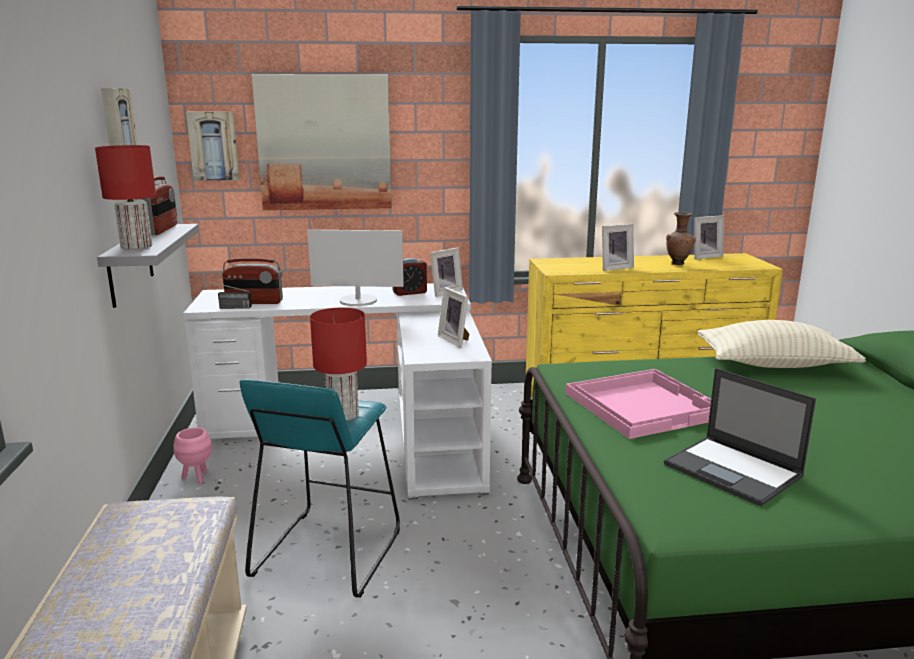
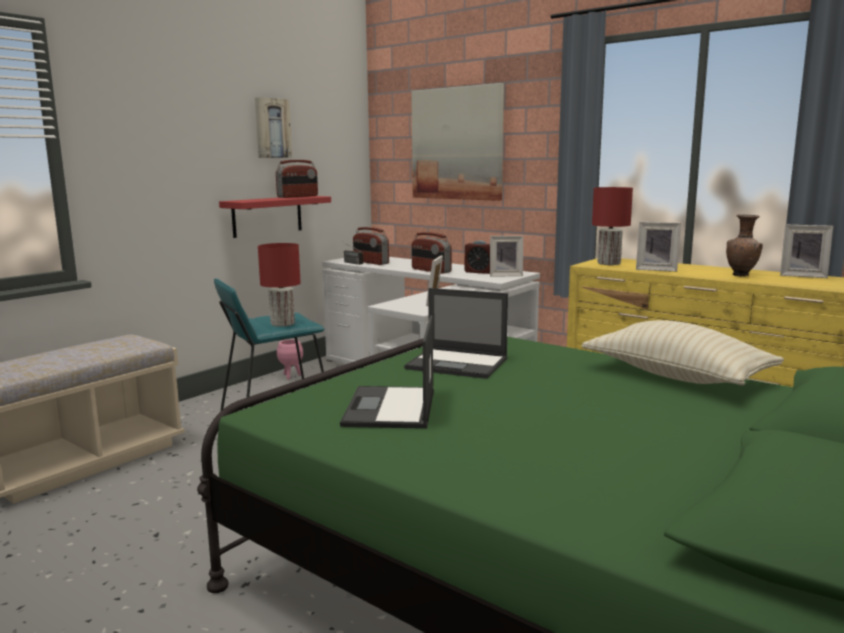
camera: 45 degrees right, 5 degrees down
red table lamp [95,145,156,250] -> red table lamp moved to [592,187,633,265]
grey shelf [97,224,199,308] -> red shelf [219,196,331,238]
picture [186,112,240,181] -> none
monitor [308,230,404,306] -> radio [412,232,452,274]
pink tray [565,369,711,439] -> laptop [404,288,508,379]

